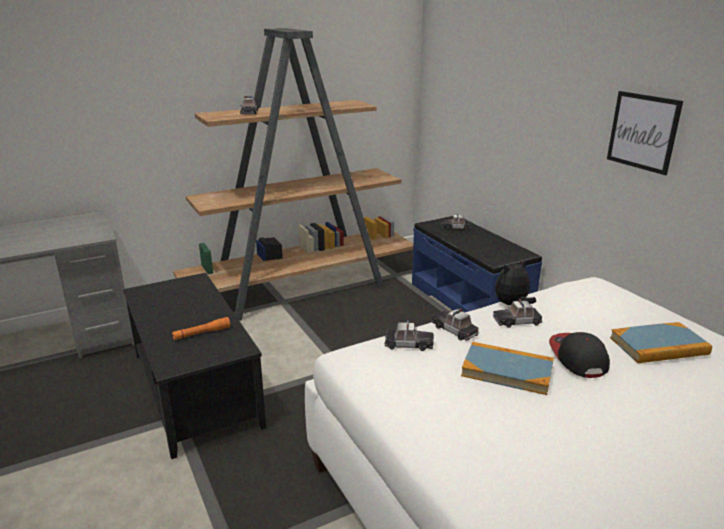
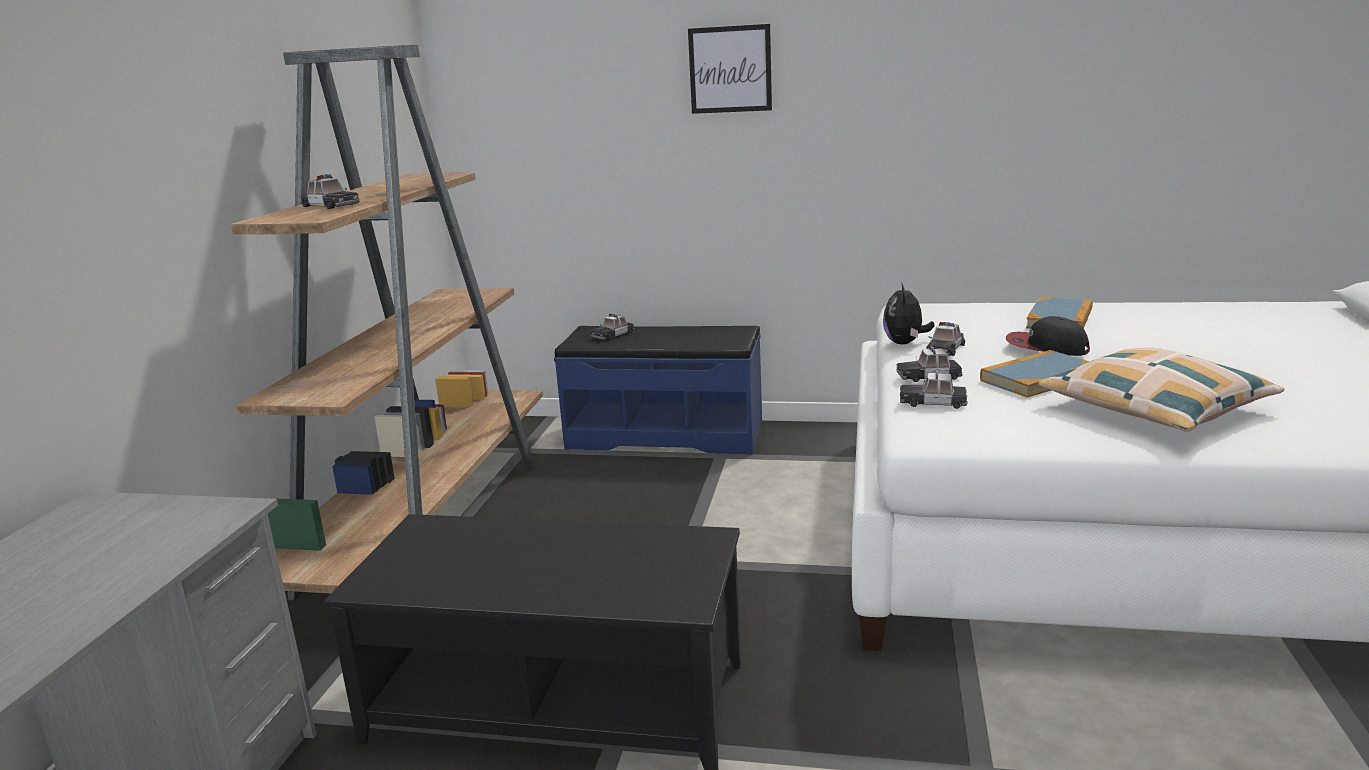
camera: 50 degrees left, 5 degrees down
orange flashlight [172,317,230,340] -> none
toy car [384,320,434,351] -> toy car turned 120 degrees counterclockwise [900,369,968,409]
picture [607,91,683,175] -> picture moved to [688,24,772,114]
none -> pillow [1038,347,1285,432]

